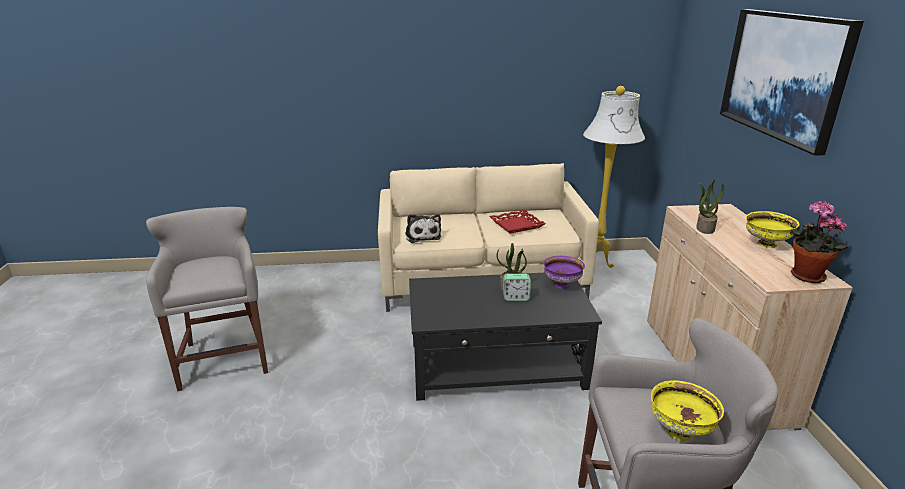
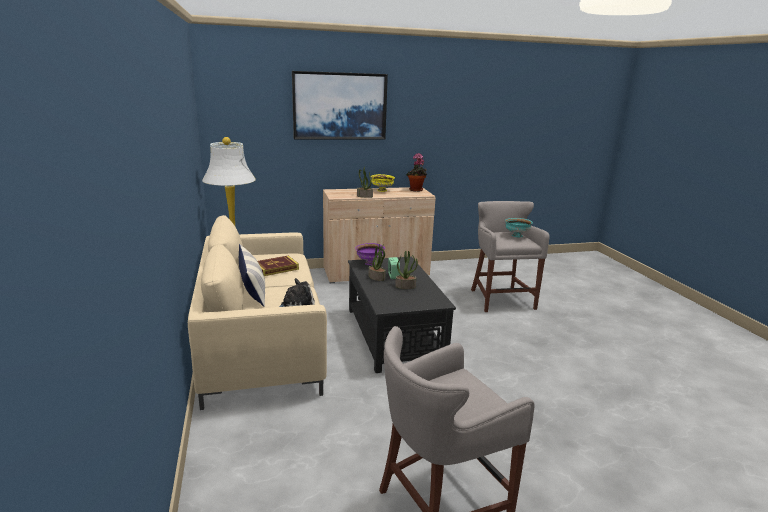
camera: 100 degrees left, 5 degrees down
red tray [489,210,546,234] -> book [257,256,299,276]
yellow bowl [651,380,724,441] -> turquoise bowl [505,218,533,237]
none -> pillow [239,244,265,307]
none -> potted plant [395,251,418,289]

